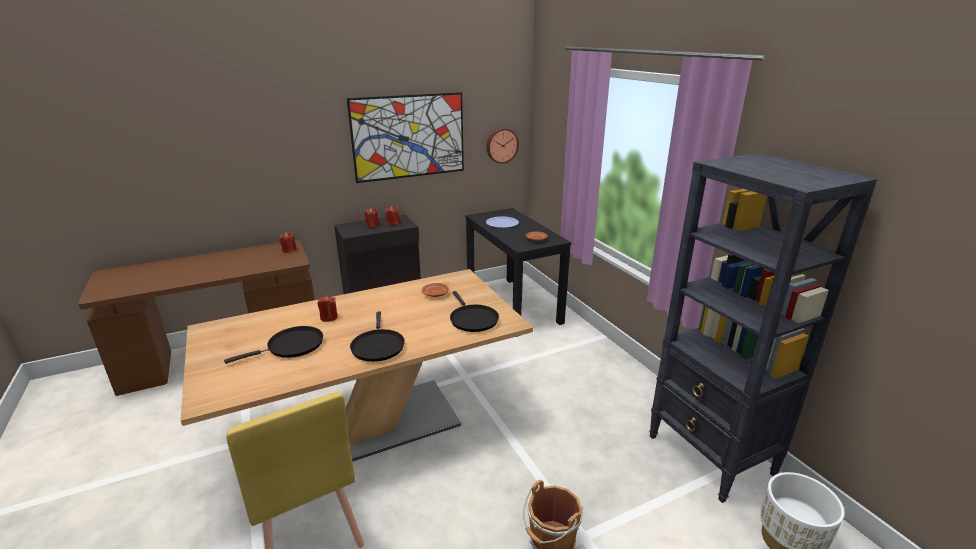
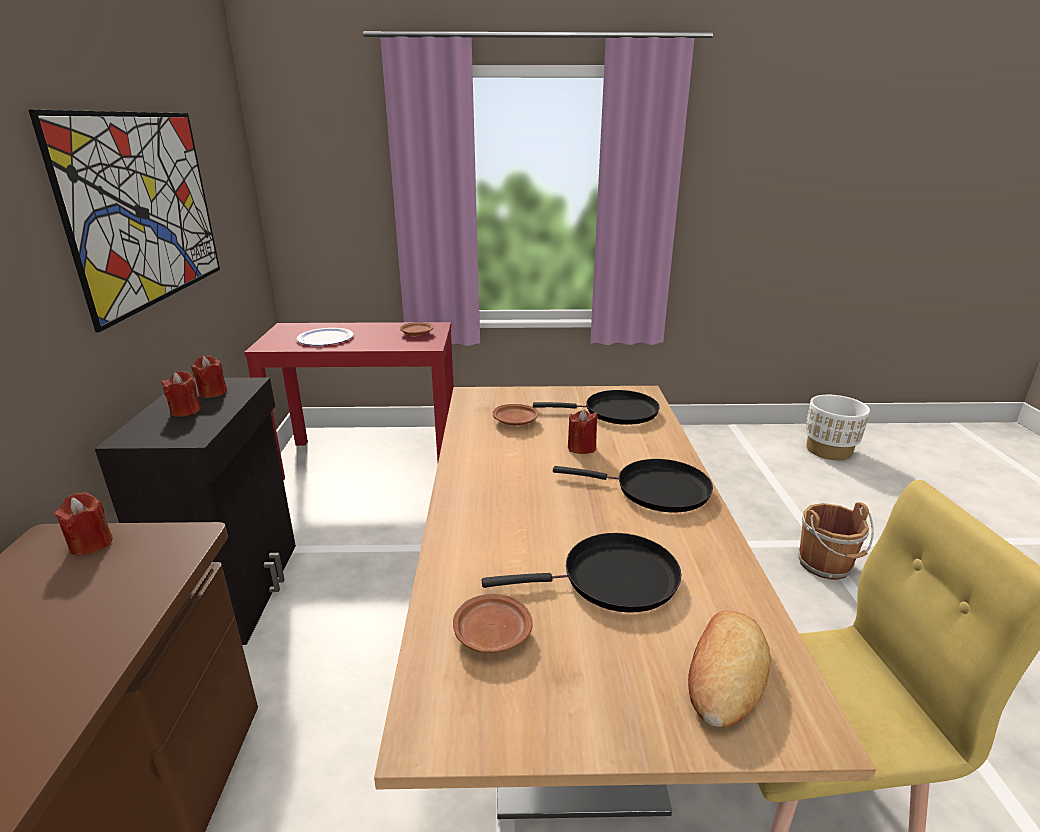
camera: 65 degrees left, 0 degrees up
black frying pan [224,326,323,364] -> black frying pan turned 90 degrees clockwise [482,533,681,613]
red candle [318,295,338,322] -> red candle moved to [568,409,598,454]
black console table [465,208,571,337] -> red console table [244,322,454,481]
wall clock [486,128,519,164] -> none
black bookcase [649,153,877,503] -> none
none -> brown plate [453,594,533,653]
none -> bread [688,611,771,727]

